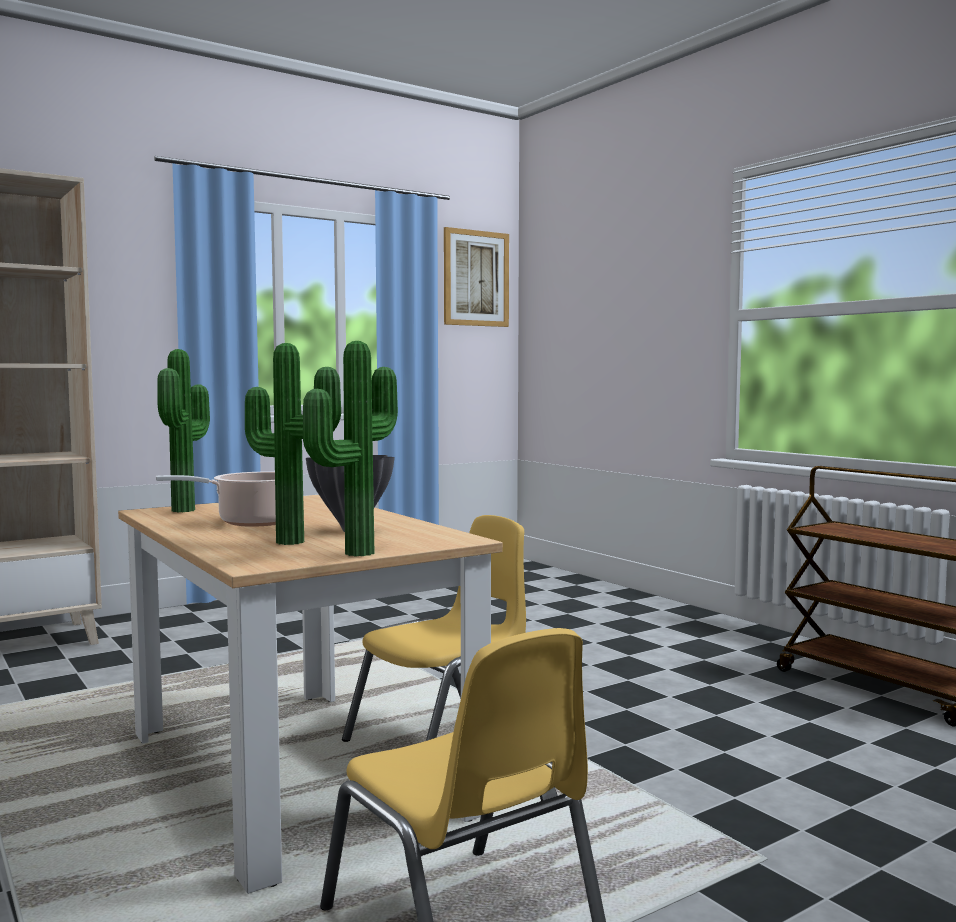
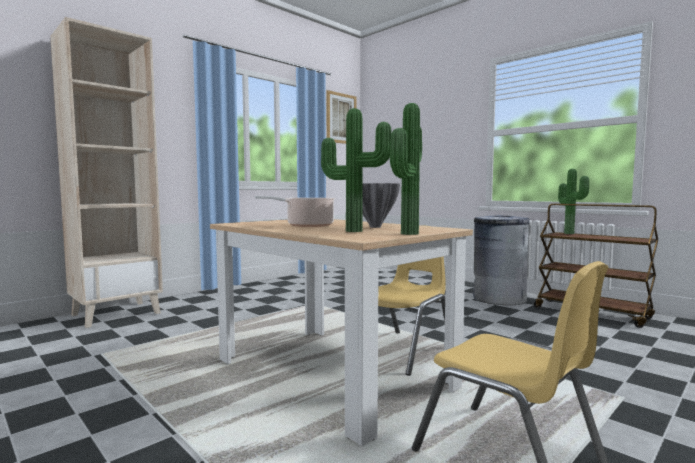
camera: 10 degrees left, 0 degrees up
potted plant [157,349,210,512] -> potted plant moved to [558,169,589,234]
none -> grey trash can [473,216,530,305]

